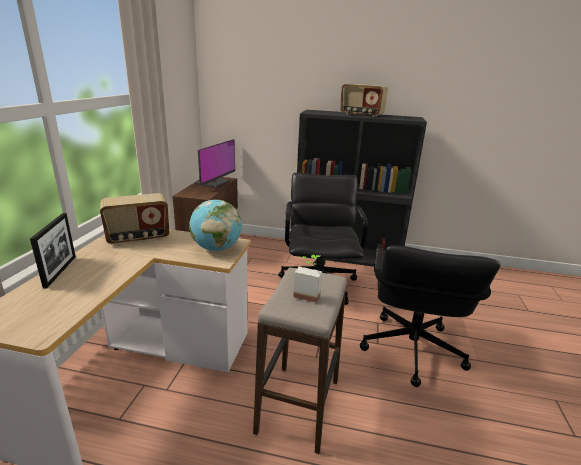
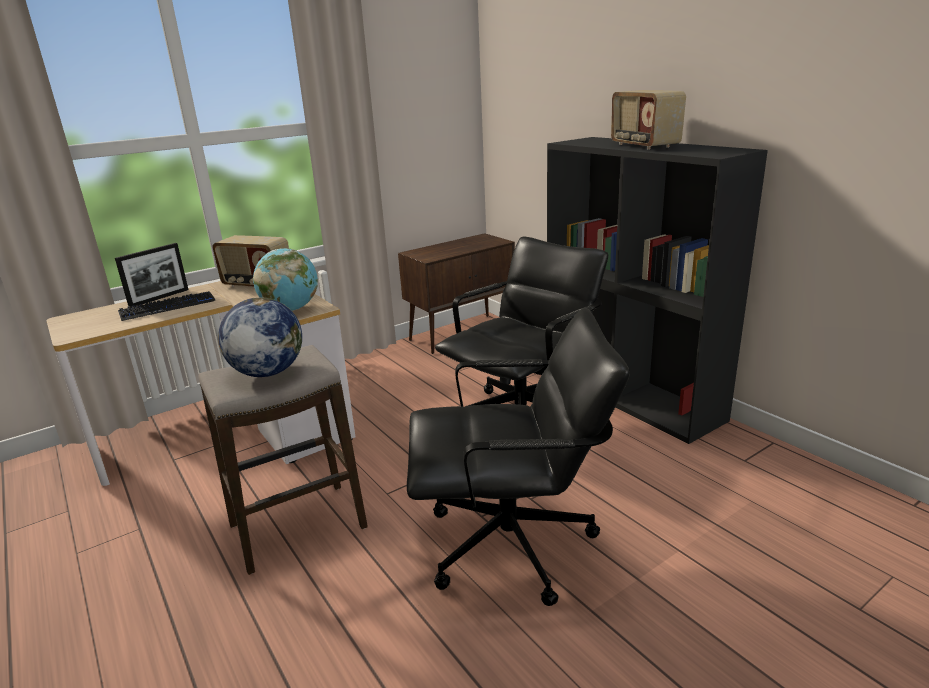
camera: 45 degrees right, 0 degrees up
monitor [194,139,235,188] -> none
potted plant [293,255,322,303] -> globe [218,297,302,377]
black office chair [360,245,500,387] -> black office chair turned 150 degrees counterclockwise [407,308,630,606]
none -> keyboard [118,291,215,321]

